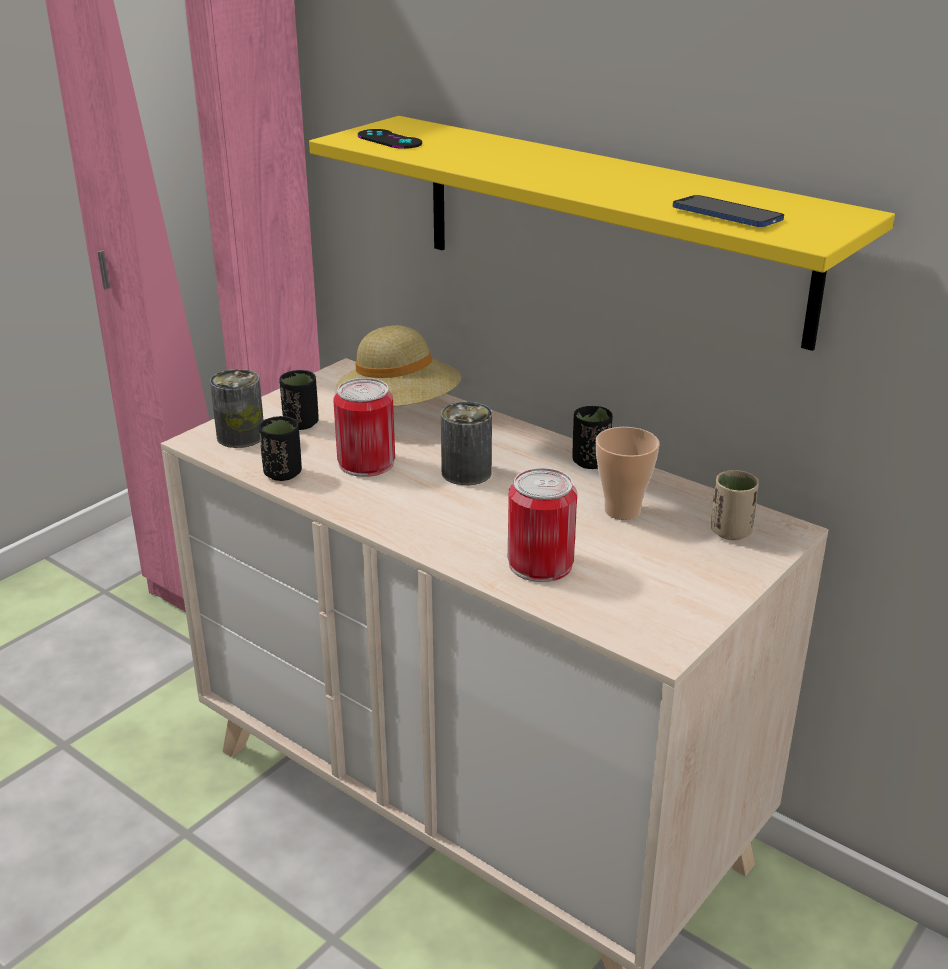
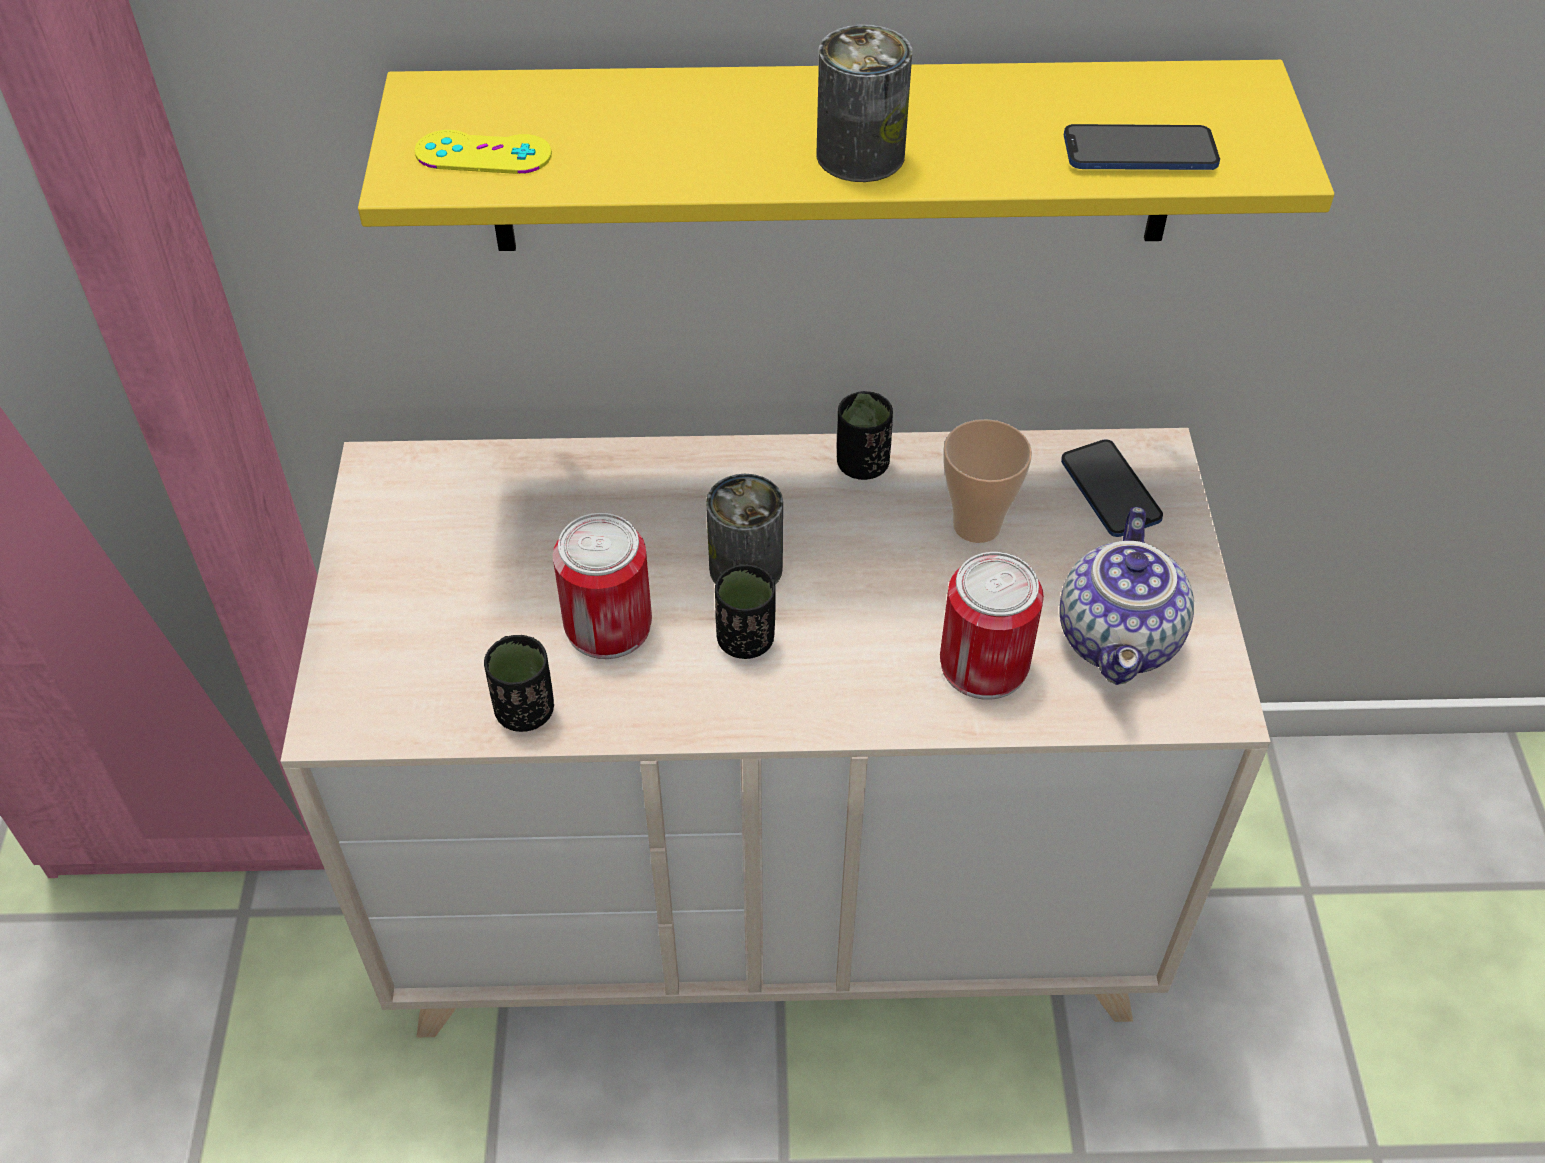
camera: 40 degrees left, 20 degrees up
can [210,369,264,448] -> can moved to [816,25,912,182]
black cup [279,370,319,430] -> black cup moved to [715,564,776,659]
beige hat [336,325,461,406] -> none
black game controller [358,129,422,149] -> yellow game controller [414,130,552,174]
beige cup [711,470,759,540] -> phone [1061,439,1163,537]
none -> teapot [1059,507,1194,685]

